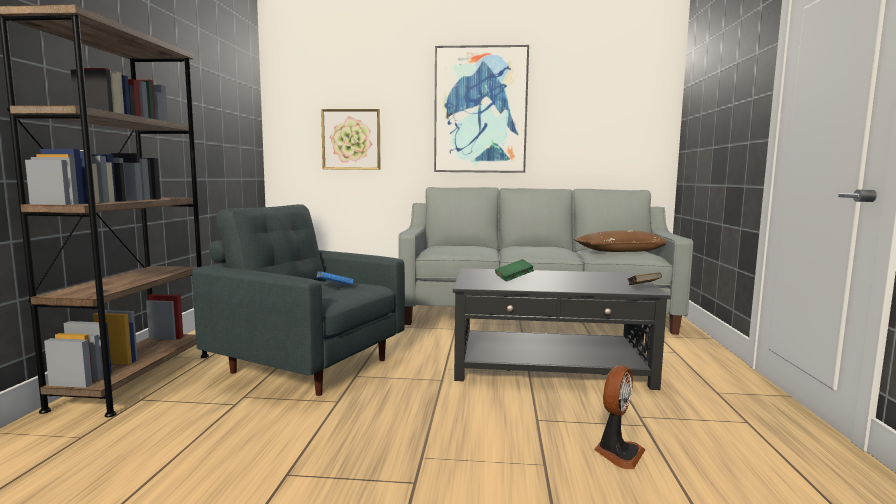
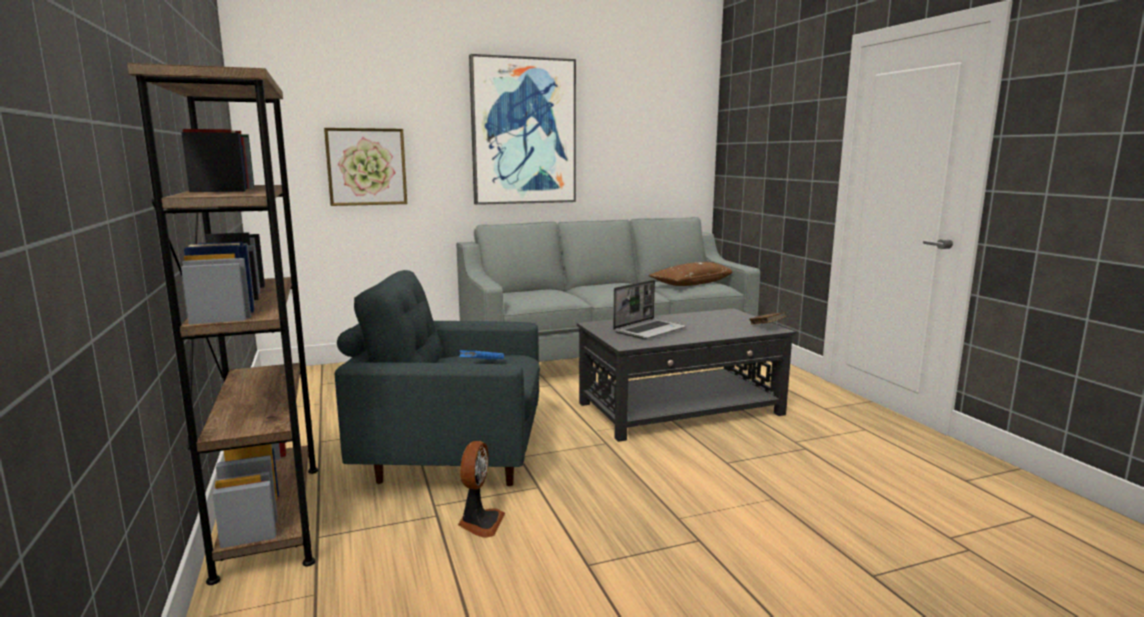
camera: 25 degrees left, 5 degrees up
green book [495,259,534,282] -> laptop [613,280,686,339]
fan [594,366,645,469] -> fan moved to [458,441,505,538]

